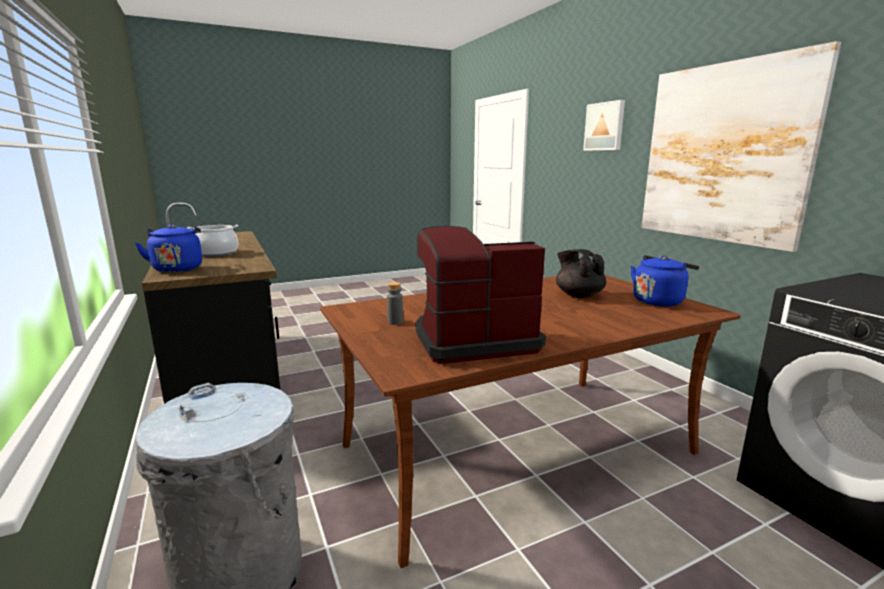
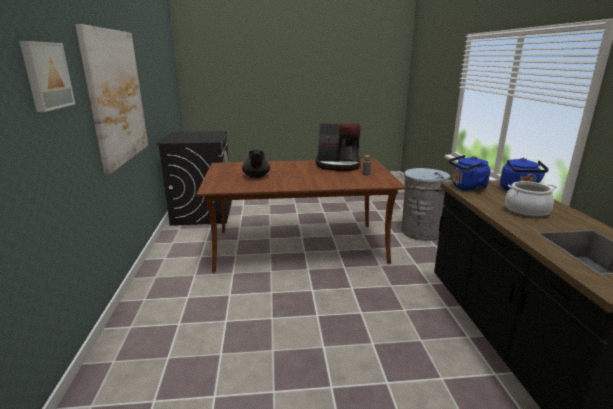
camera: 160 degrees left, 5 degrees up
blue kettle [630,255,699,307] -> blue kettle moved to [448,155,490,191]

